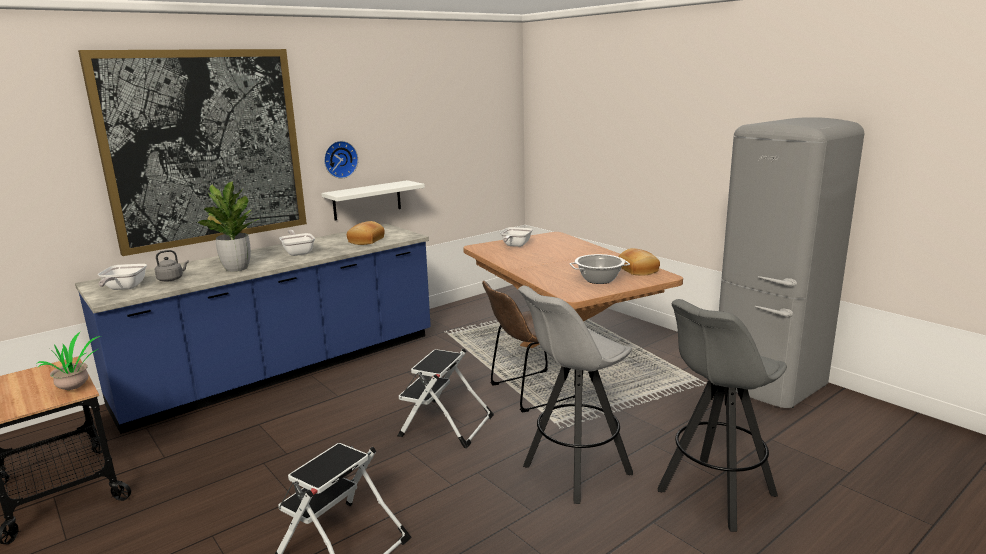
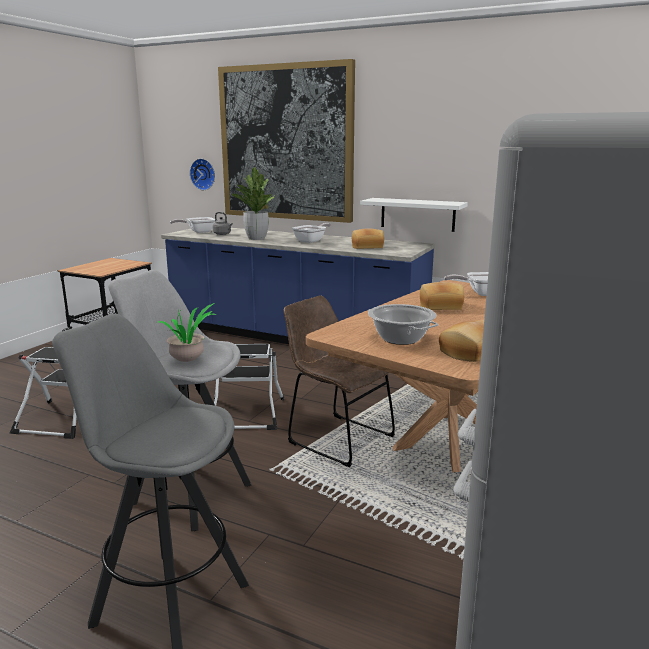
camera: 65 degrees right, 0 degrees up
potted plant [36,331,100,390] -> potted plant moved to [156,303,217,362]
wall clock [324,141,358,179] -> wall clock moved to [190,158,215,190]
none -> bread [420,282,464,310]

